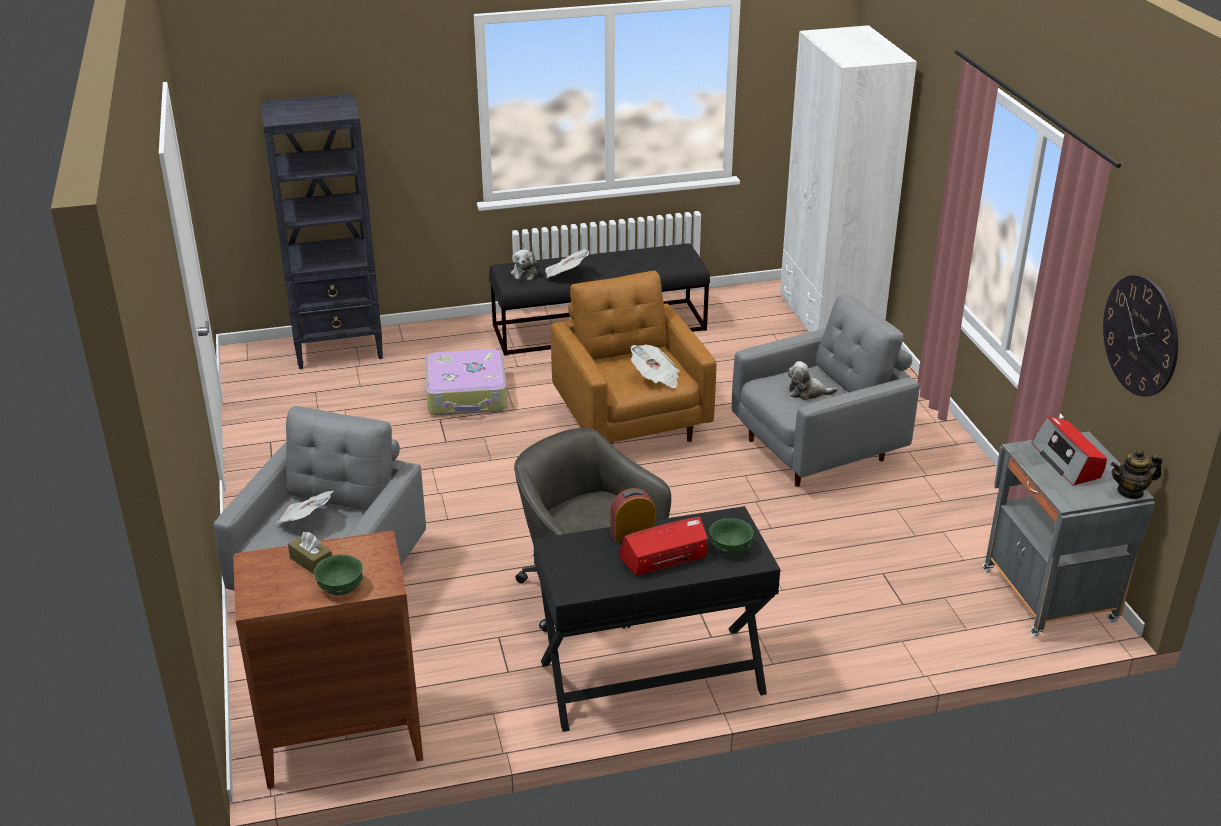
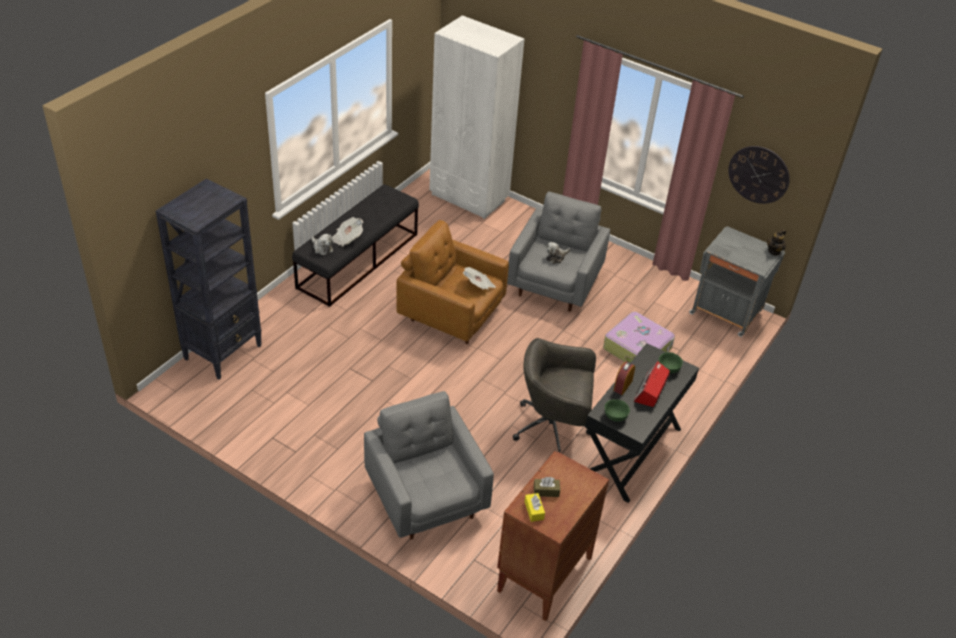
camera: 45 degrees left, 10 degrees up
newspaper [276,491,333,523] -> none
green bowl [313,555,363,595] -> green bowl moved to [604,399,630,422]
suitcase [426,349,507,415] -> suitcase moved to [603,312,675,363]
radio [1031,416,1107,486] -> none
none -> yellow tissue box [524,493,545,522]

